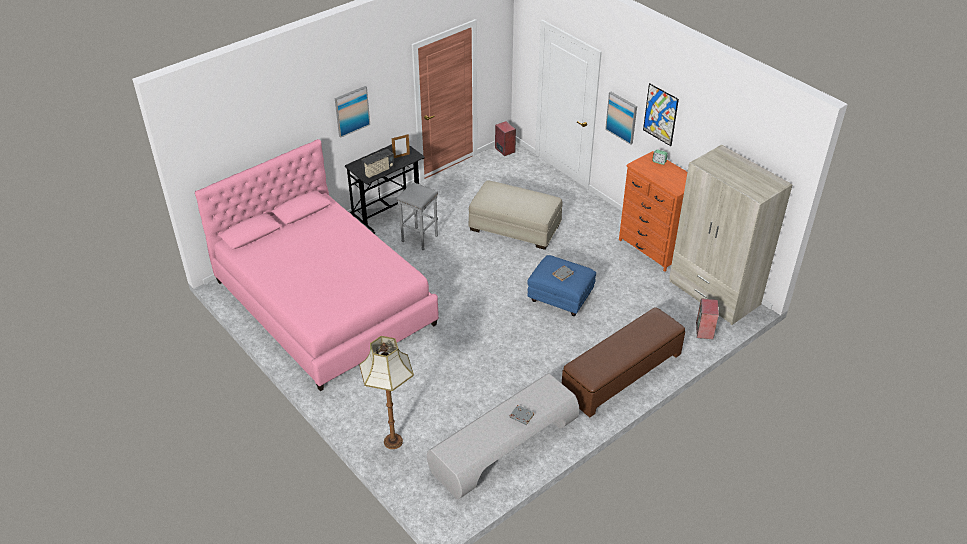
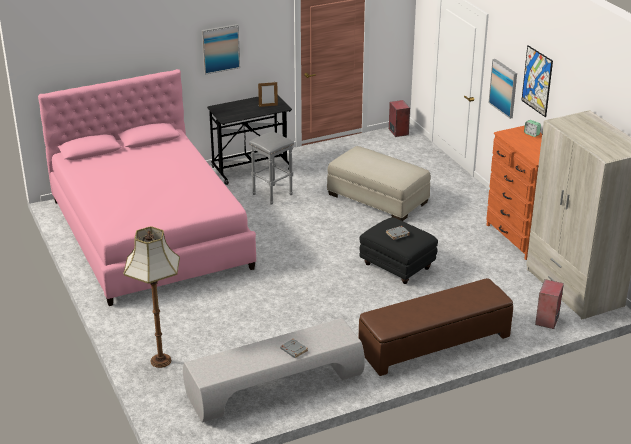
camera: 15 degrees right, 10 degrees down
radio [362,149,395,178] -> none
blue ottoman [527,255,596,316] -> black ottoman [360,217,438,284]

